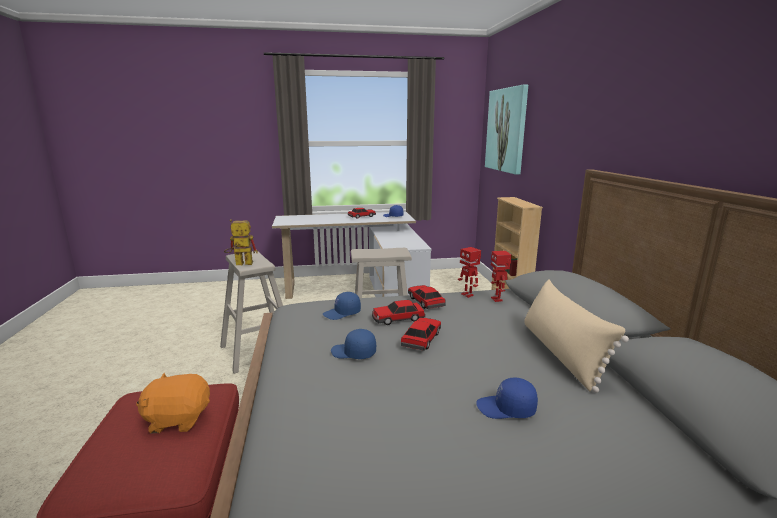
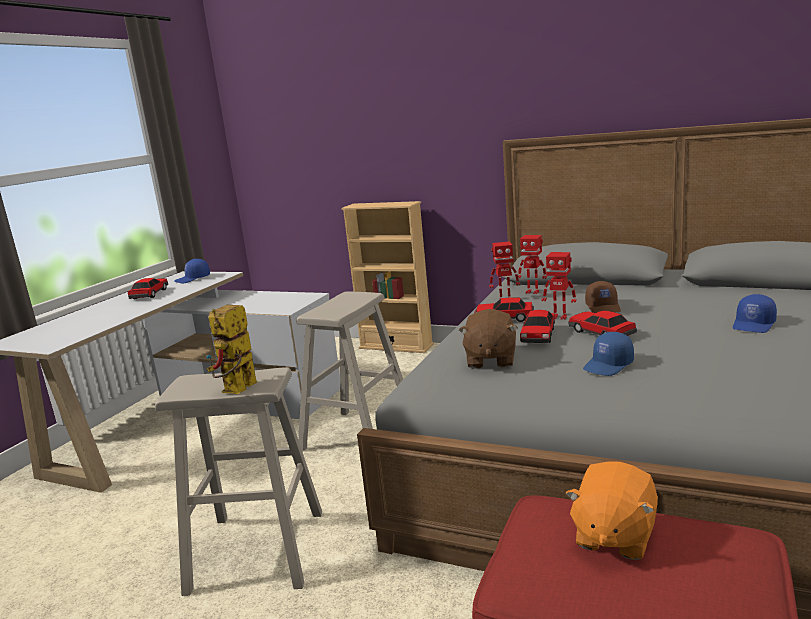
camera: 55 degrees left, 0 degrees up
blue cap [323,292,361,320] -> brown plush toy [458,309,518,369]
picture [485,85,528,175] -> none
beige pillow [524,280,629,393] -> none
none -> toy robot [542,252,576,320]
none -> brown cap [585,281,621,313]

